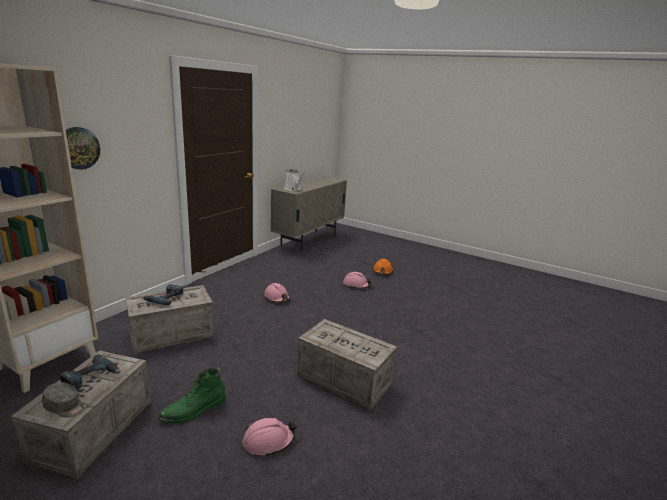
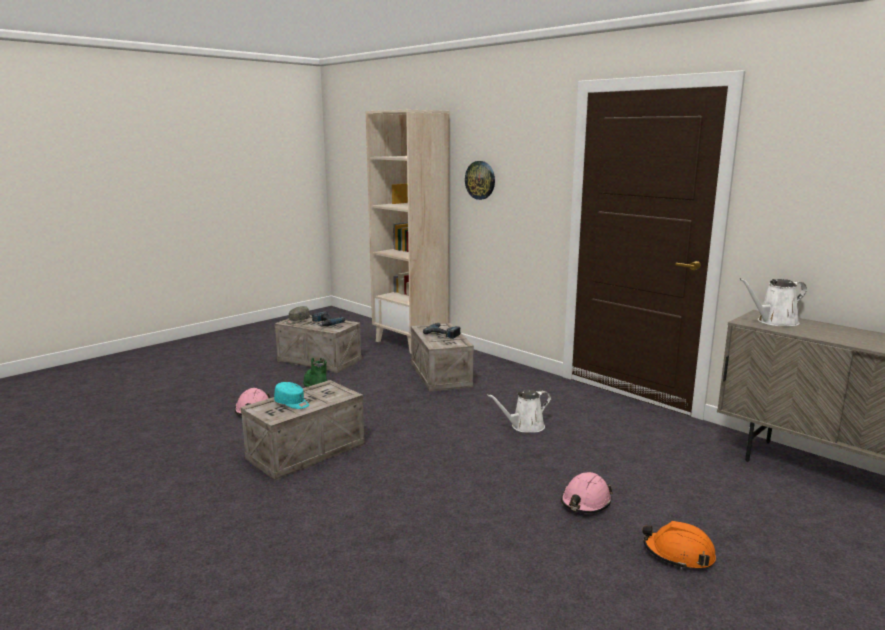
camera: 105 degrees right, 5 degrees down
pink hard hat [264,283,290,302] -> white watering can [487,390,551,433]
none -> turquoise cap [274,382,309,409]

